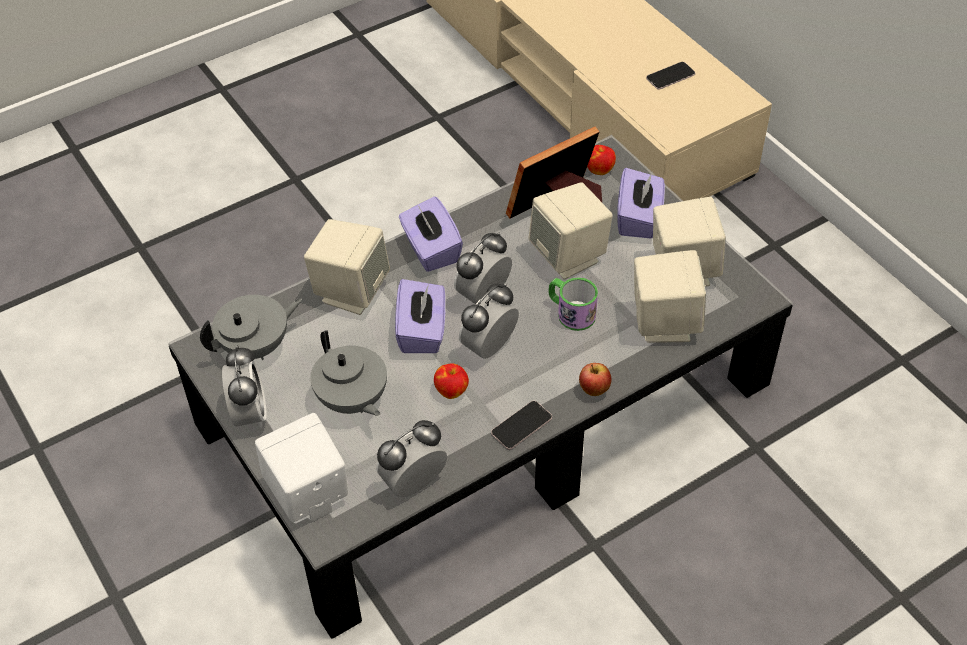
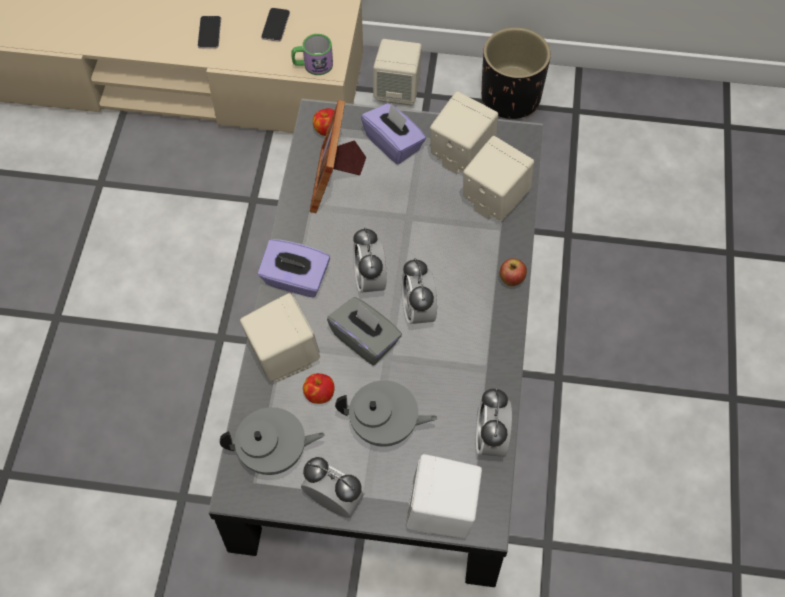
camera: 50 degrees left, 10 degrees up
grey teapot [200,295,302,360] -> grey teapot turned 75 degrees clockwise [220,407,325,475]
purple tissue box [395,279,446,353] -> grey tissue box [327,297,402,366]
apple [434,363,469,399] -> apple moved to [303,373,335,404]
phone [491,401,552,450] -> phone moved to [197,16,221,49]
beige speaker [528,182,613,280] -> beige speaker moved to [373,39,422,105]
mug [548,277,598,331] -> mug moved to [291,34,333,75]
none -> black planter [481,27,551,119]

